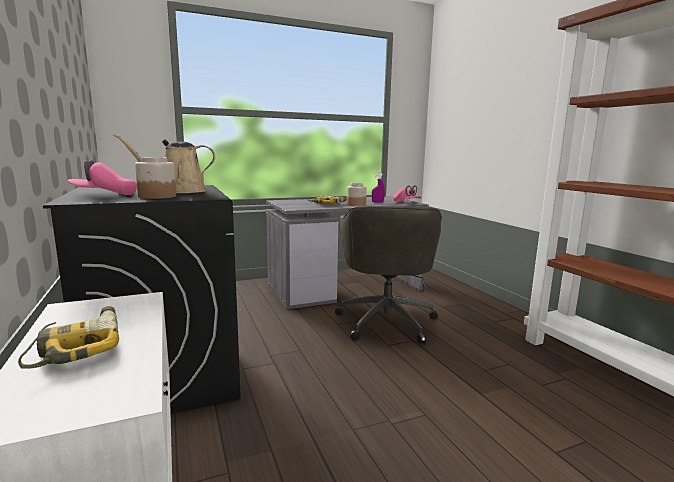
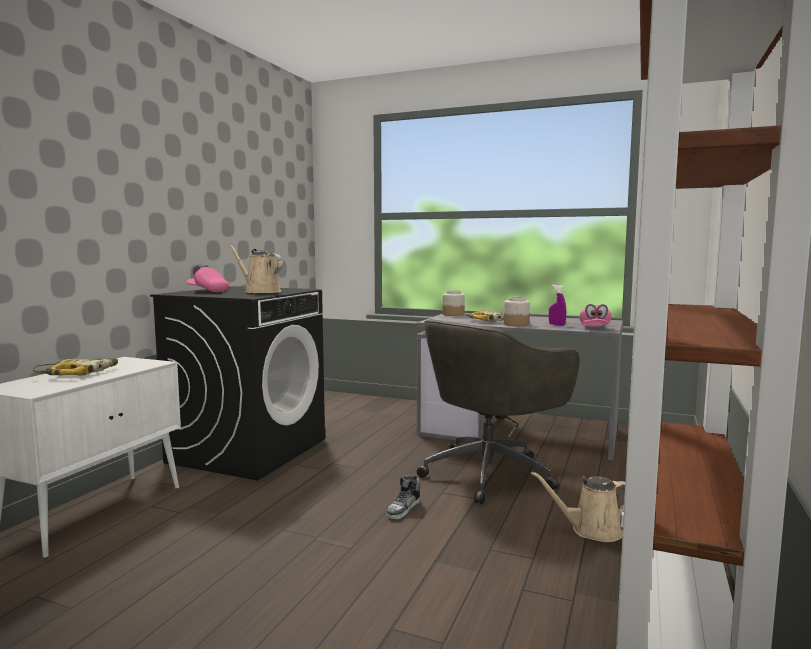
camera: 45 degrees right, 5 degrees down
jar [135,157,176,199] -> jar moved to [443,290,465,316]
none -> shoe [386,475,420,519]
none -> beige watering can [531,471,625,542]

